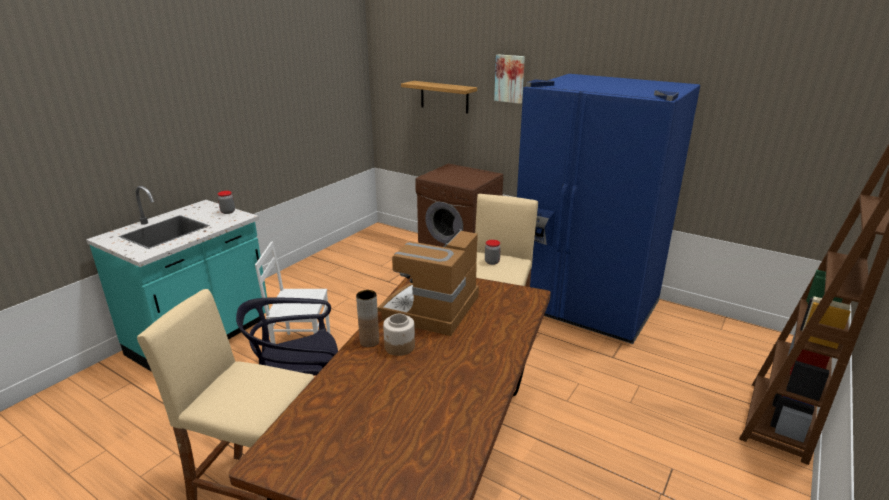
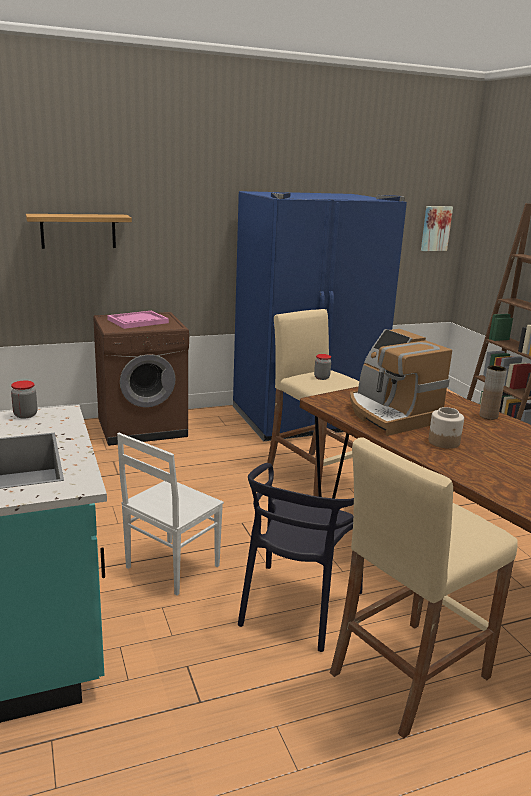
camera: 55 degrees left, 5 degrees down
brown vase [356,290,379,347] -> brown vase moved to [479,365,507,420]
picture [494,54,525,104] -> picture moved to [421,206,453,251]
none -> pink tray [107,311,169,329]

